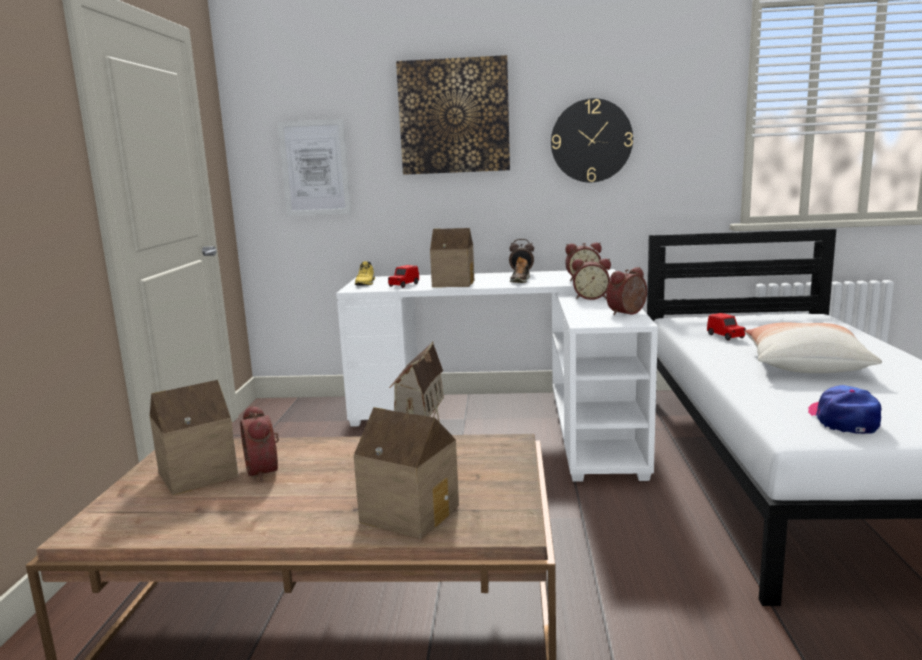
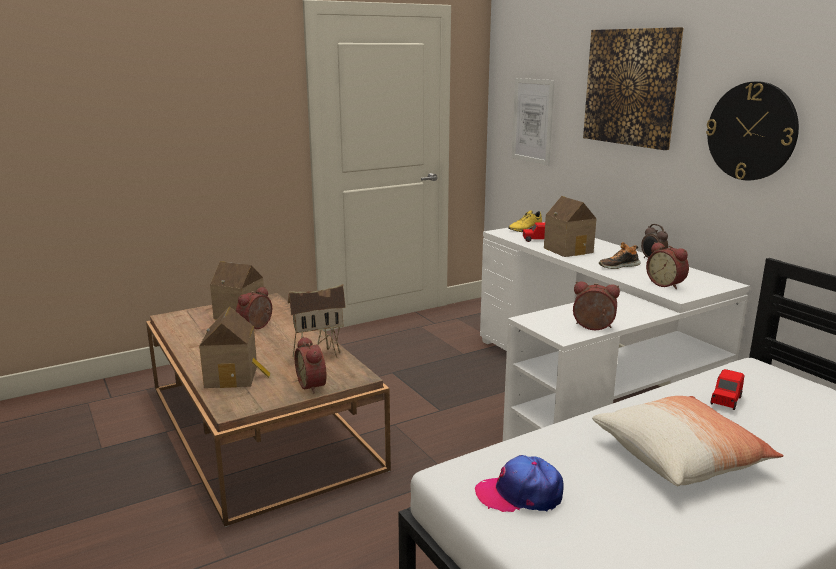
camera: 55 degrees right, 5 degrees up
alarm clock [572,259,611,300] -> alarm clock moved to [295,337,327,393]
cap [808,385,881,434] -> cap turned 150 degrees counterclockwise [475,455,564,512]

